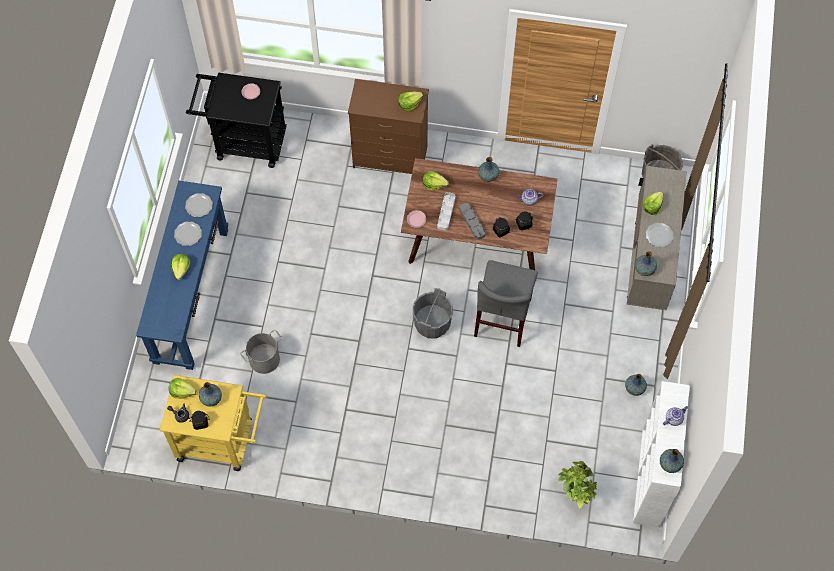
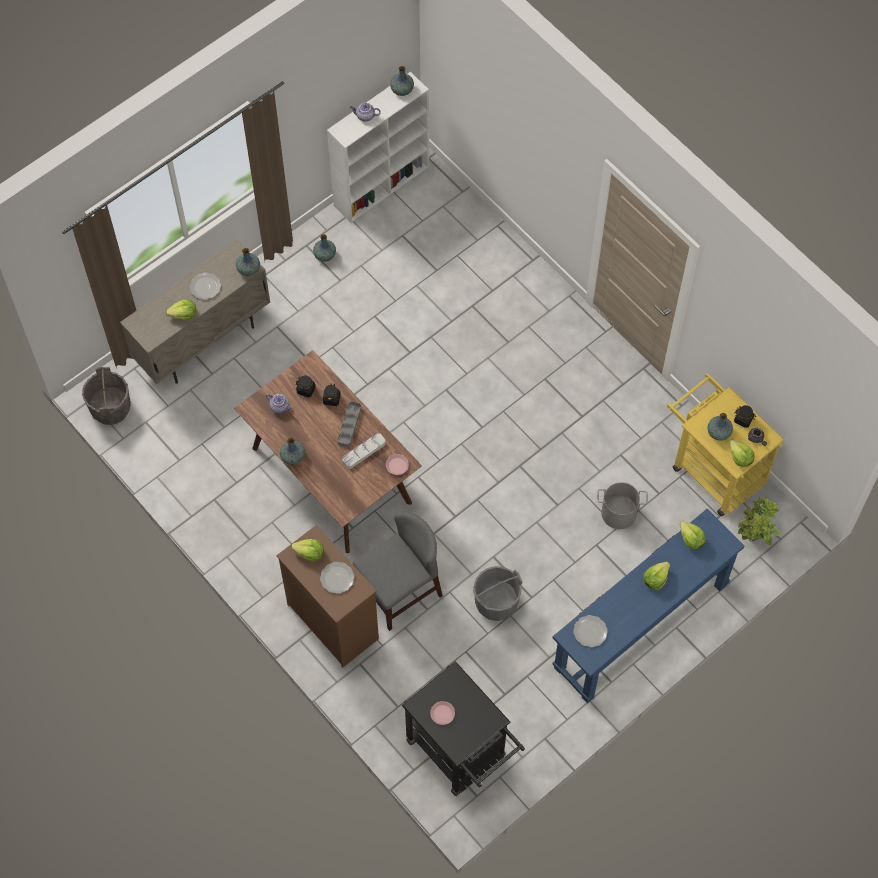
camera: 140 degrees left, 0 degrees up
plate [174,222,202,246] -> plate moved to [320,562,354,594]
grey bucket [413,288,453,339] -> grey bucket moved to [472,566,522,621]
lettuce [423,171,449,190] -> lettuce moved to [680,521,706,549]
grey chair [474,260,538,347] -> grey chair moved to [352,511,443,631]
potted plant [557,461,597,509] -> potted plant moved to [738,497,781,545]

